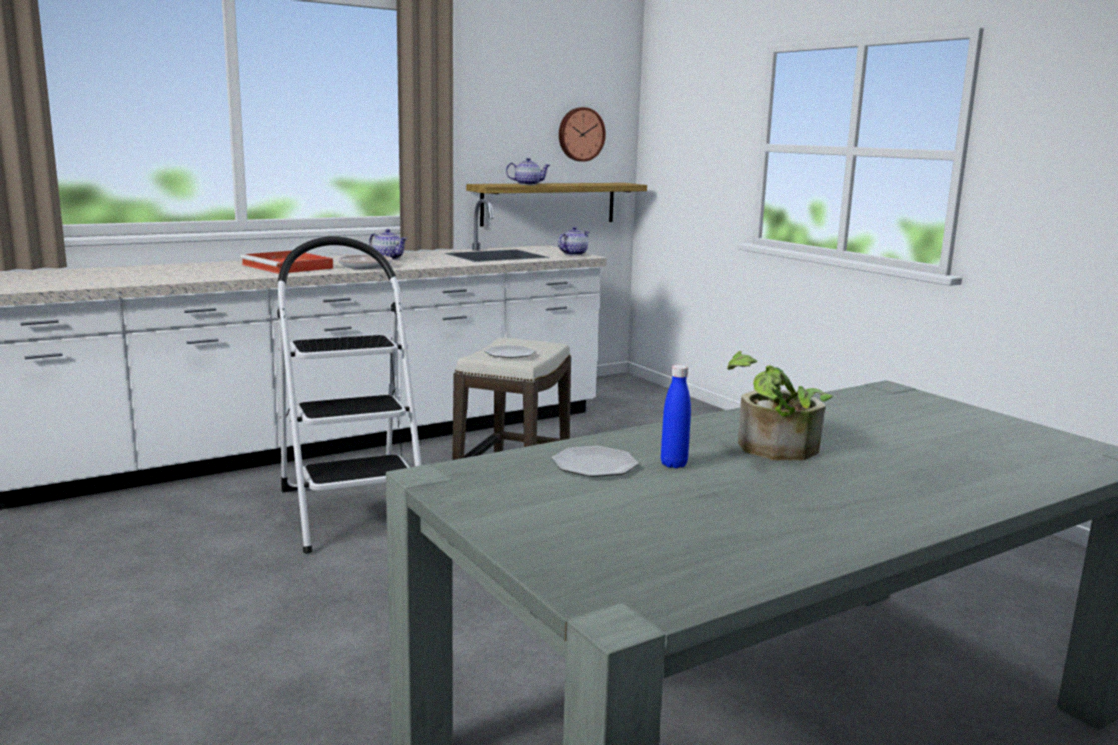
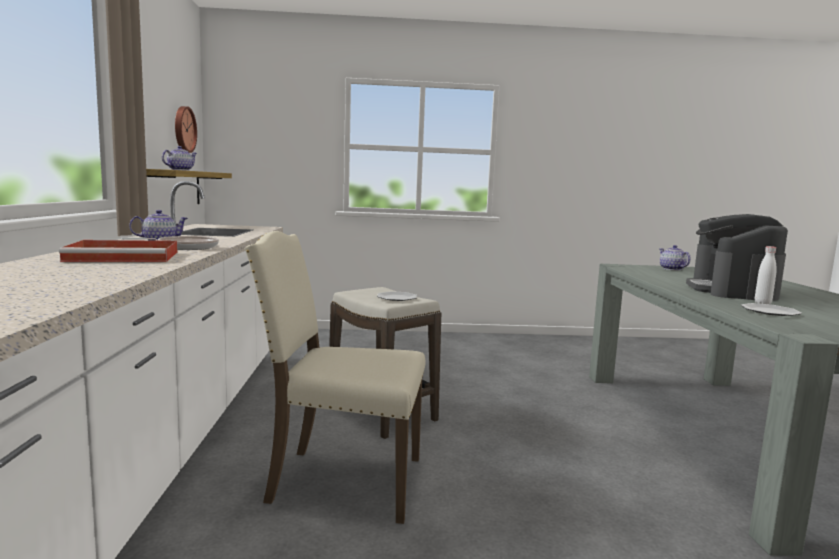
camera: 60 degrees left, 5 degrees down
step ladder [277,236,422,553] -> beige chair [245,231,425,524]
teapot [558,227,589,256] -> teapot moved to [660,245,691,270]
blue bottle [661,365,691,468] -> white bottle [755,246,776,304]
potted plant [727,351,833,460] -> coffee machine [686,214,788,301]

